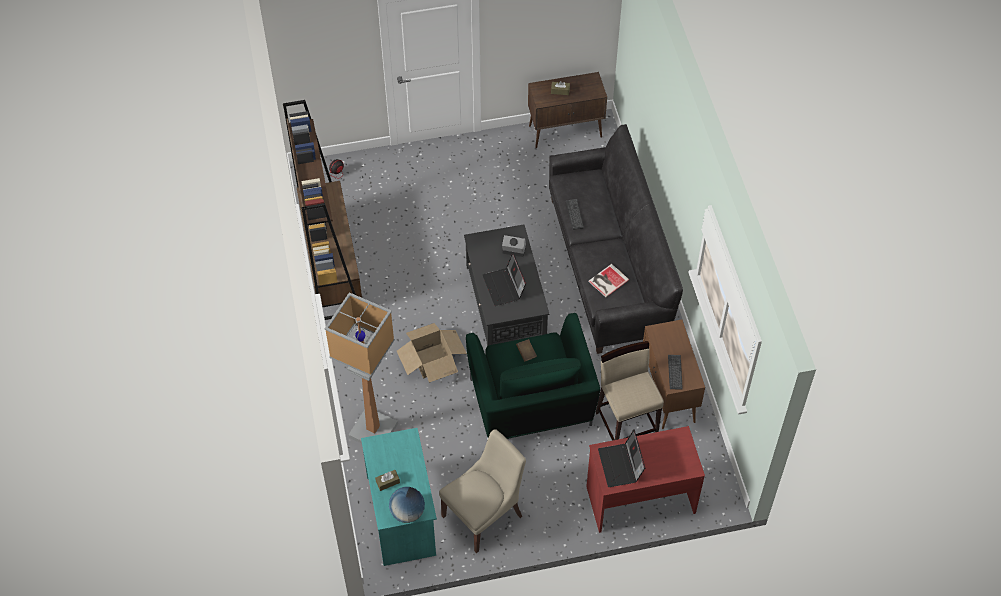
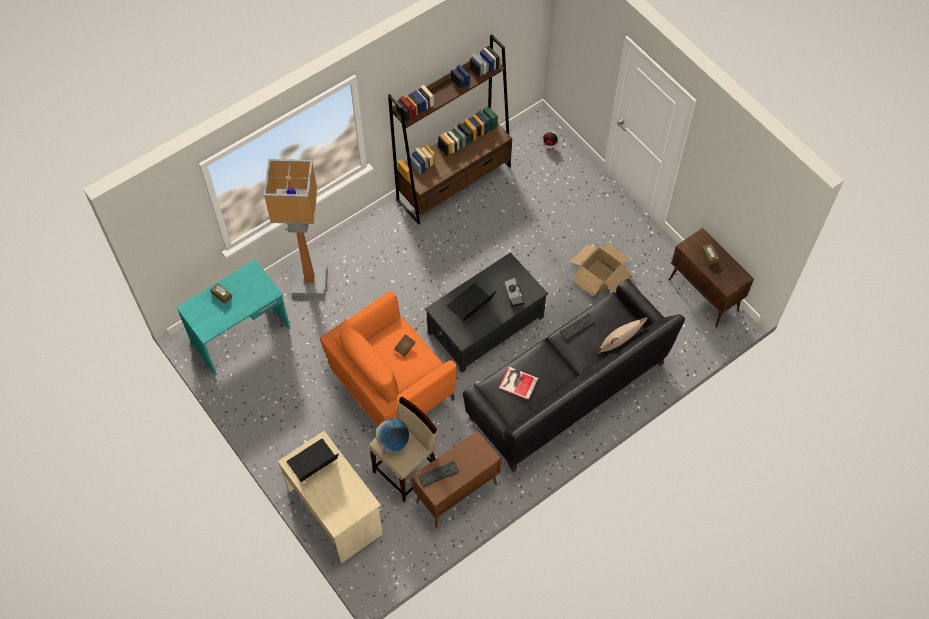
camera: 65 degrees right, 5 degrees up
globe [389,487,425,523] -> globe moved to [376,419,409,452]
cardboard box [397,323,467,383] -> cardboard box moved to [570,243,633,296]
beige chair [439,429,526,553] -> none
green armchair [466,313,600,440] -> orange armchair [320,291,457,426]
red desk [586,426,705,533] -> beige desk [278,431,383,564]
none -> beige pillow [597,317,648,353]

